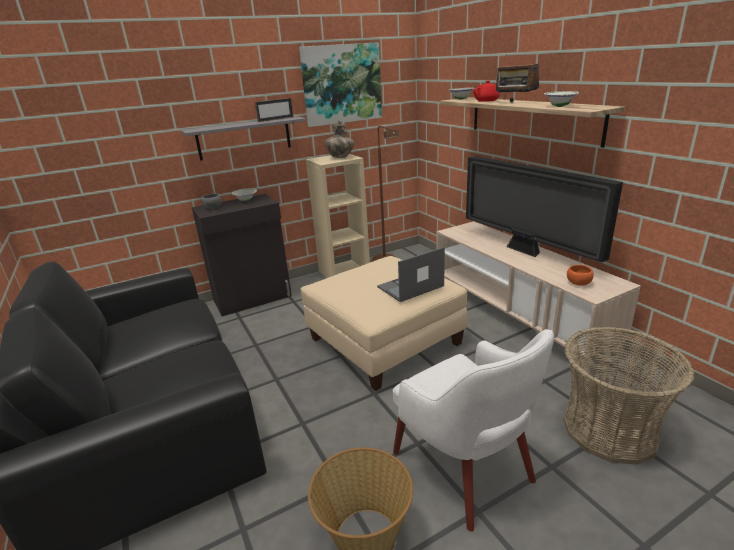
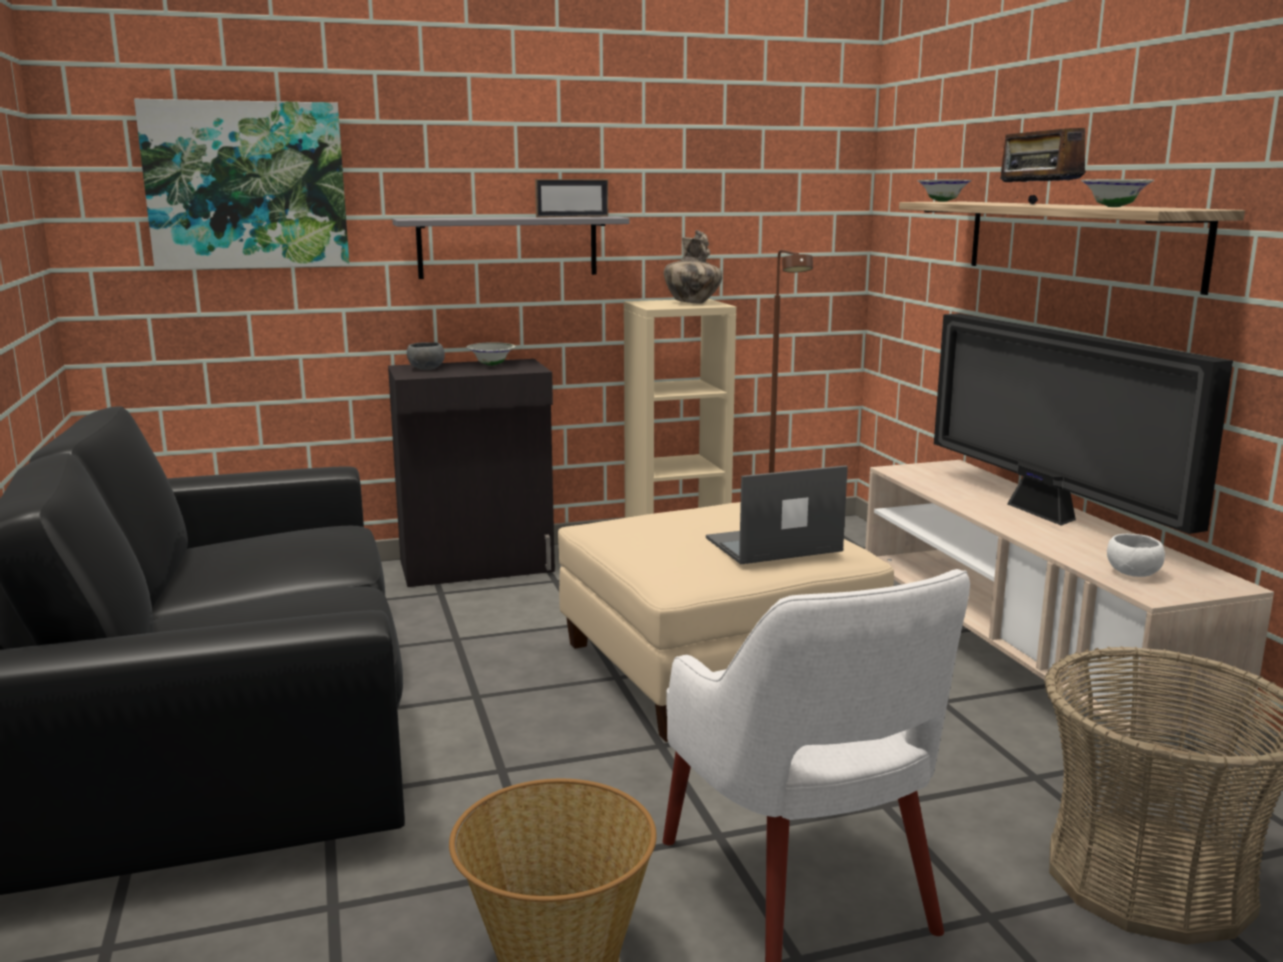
camera: 10 degrees right, 10 degrees down
picture [299,42,382,127] -> picture moved to [134,99,349,270]
red teapot [473,81,500,102] -> none
orange bowl [567,265,594,286] -> white bowl [1107,534,1165,577]

